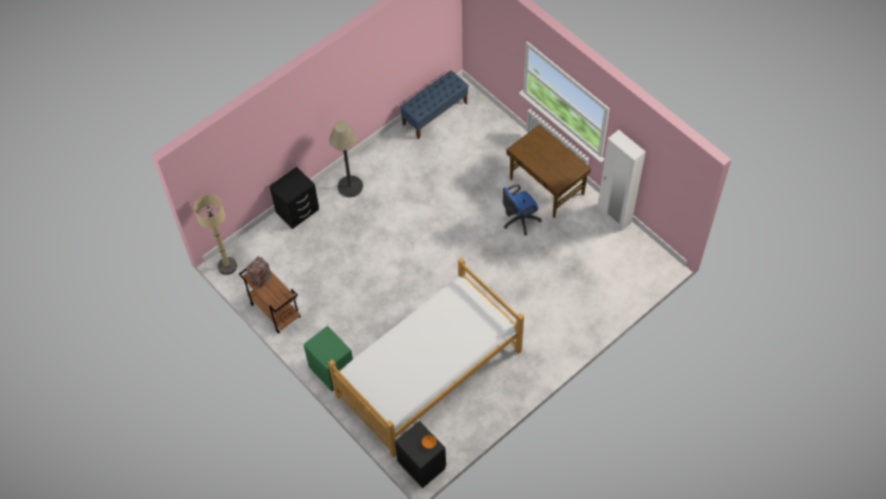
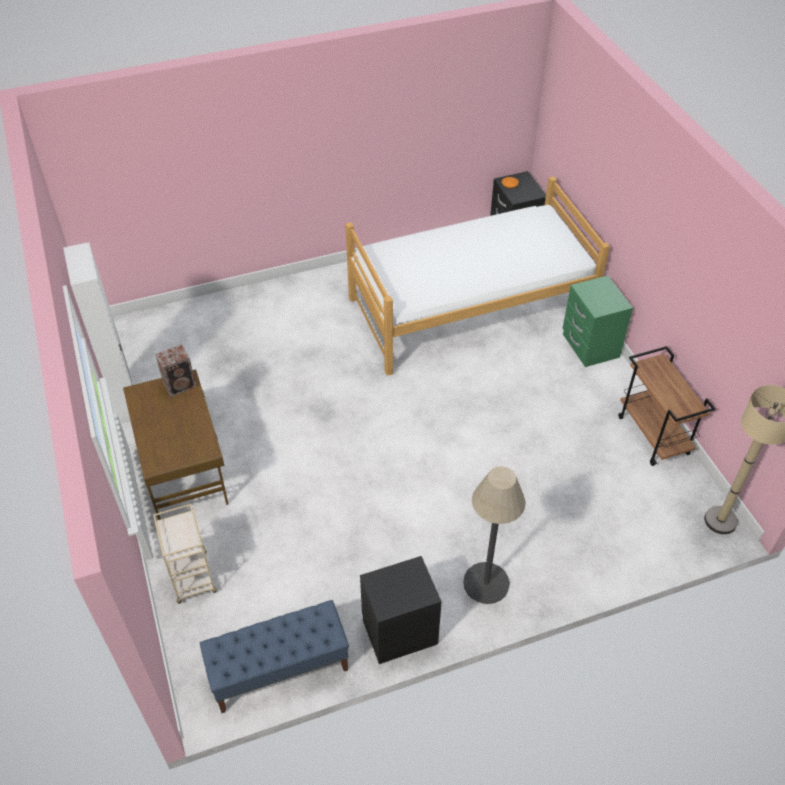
camera: 160 degrees left, 10 degrees down
speaker [246,256,272,289] -> speaker moved to [155,344,196,397]
black nightstand [270,167,319,229] -> black nightstand moved to [360,556,442,664]
blue office chair [503,184,542,235] -> none
none -> beige cart [153,504,217,604]

